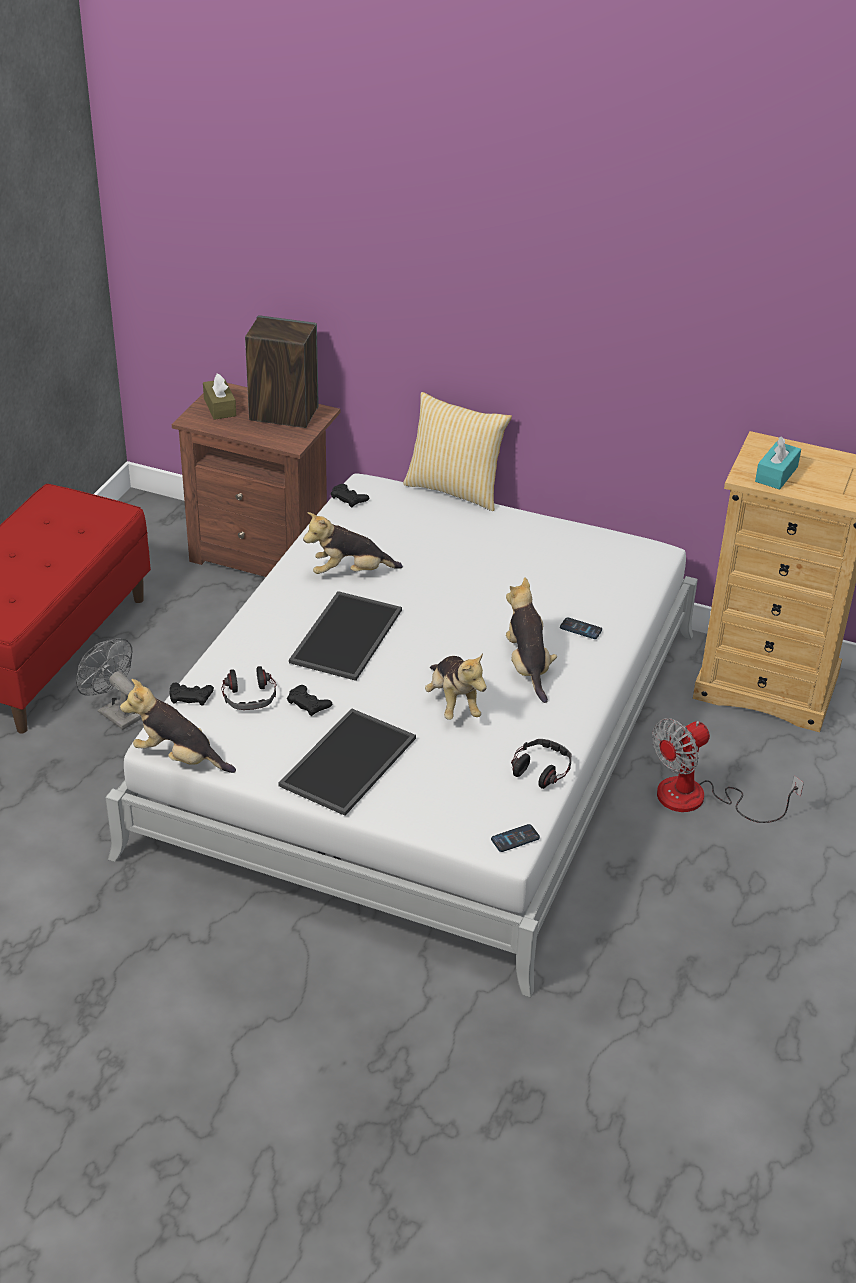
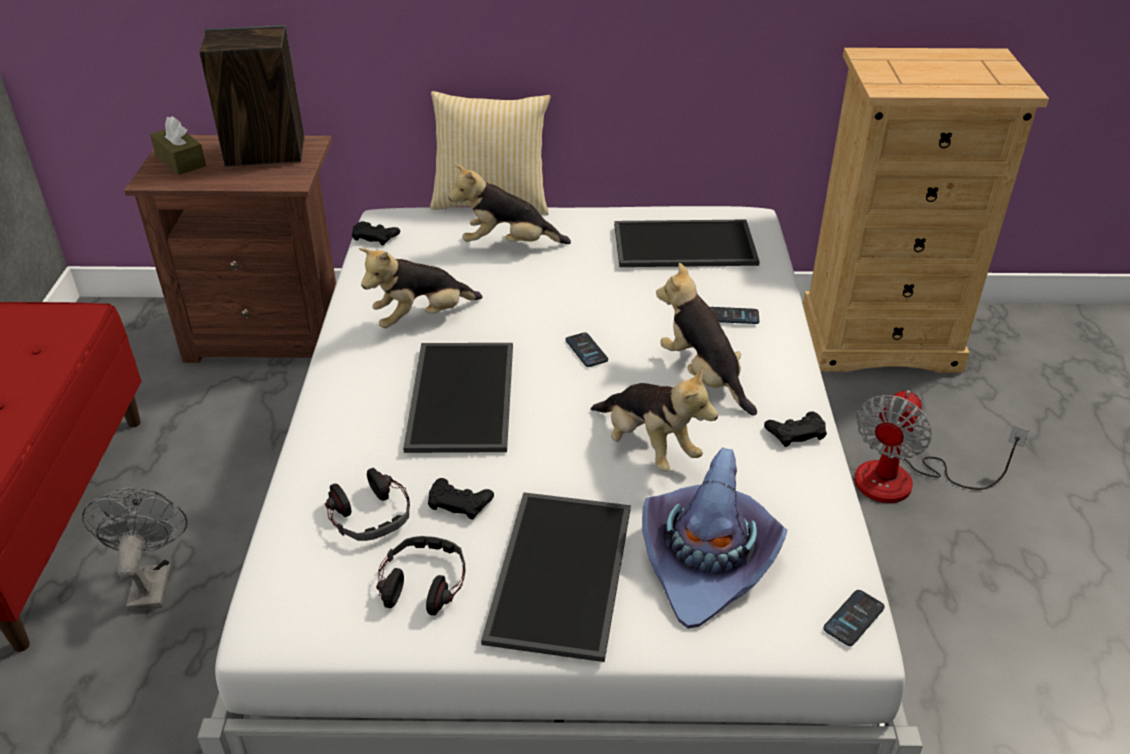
camera: 20 degrees left, 0 degrees up
grey fan [76,638,141,730] -> grey fan turned 60 degrees clockwise [82,487,187,611]
plush toy [120,679,236,773] -> plush toy moved to [448,164,571,244]
black game controller [170,683,214,706] -> black game controller moved to [764,411,827,447]
headphones [511,739,571,789] -> headphones moved to [376,536,466,616]
turquoise tissue box [755,436,801,490] -> none
none -> phone [566,332,608,367]
none -> tray [614,220,760,267]
none -> purple hat [642,447,787,628]

